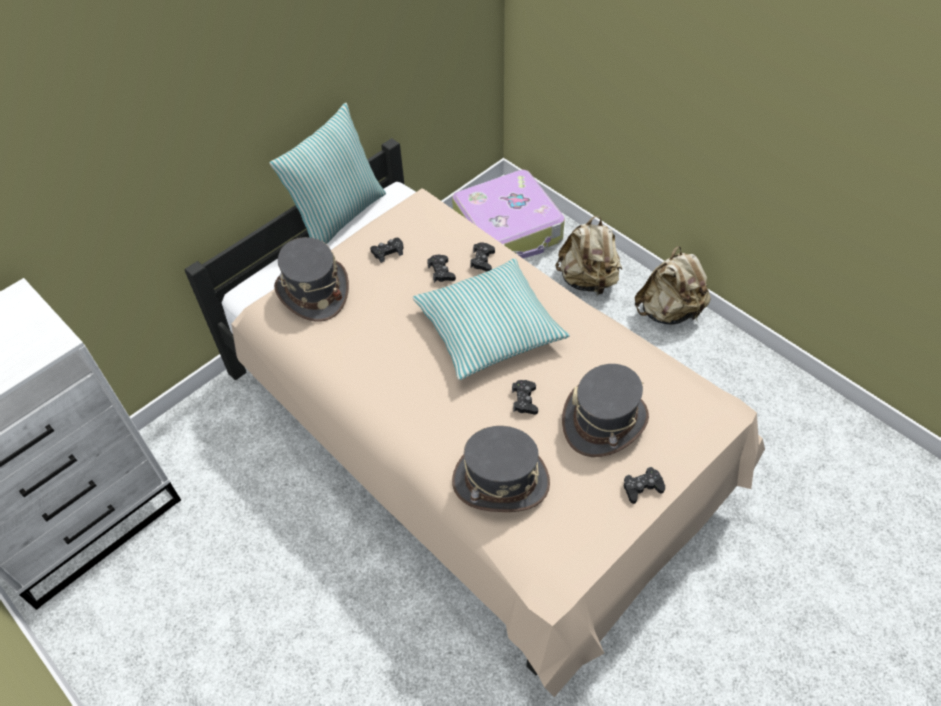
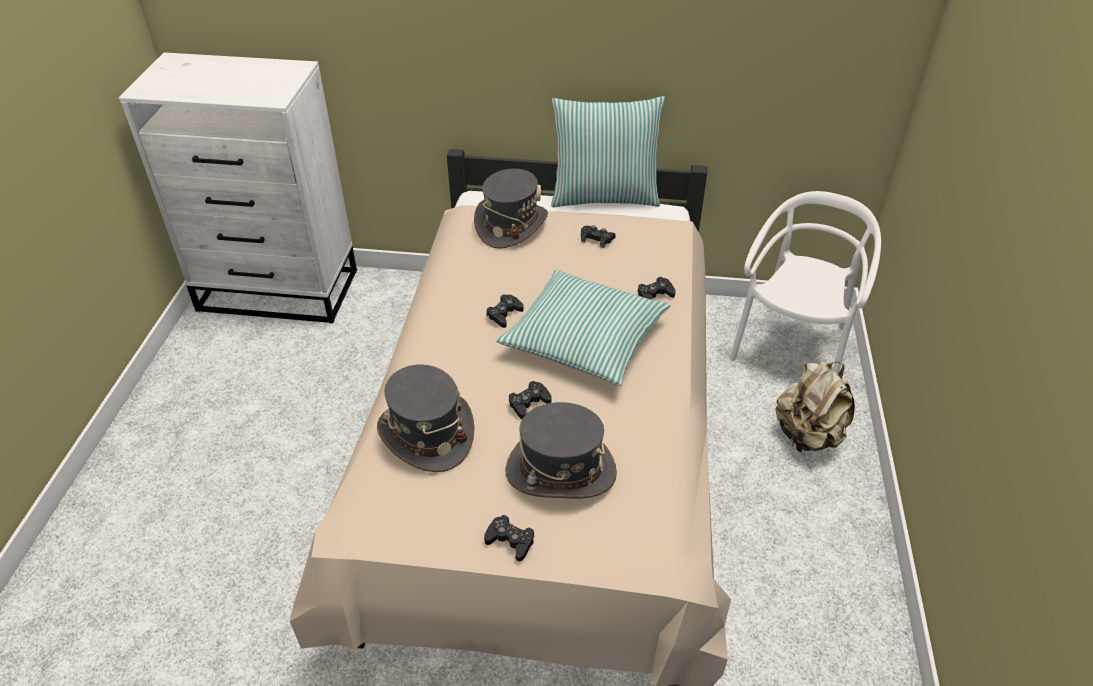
camera: 50 degrees right, 10 degrees down
black game controller [427,254,456,283] -> black game controller moved to [486,294,524,328]
suitcase [452,170,565,258] -> white chair [730,191,881,374]
beige backpack [635,246,711,324] -> none

